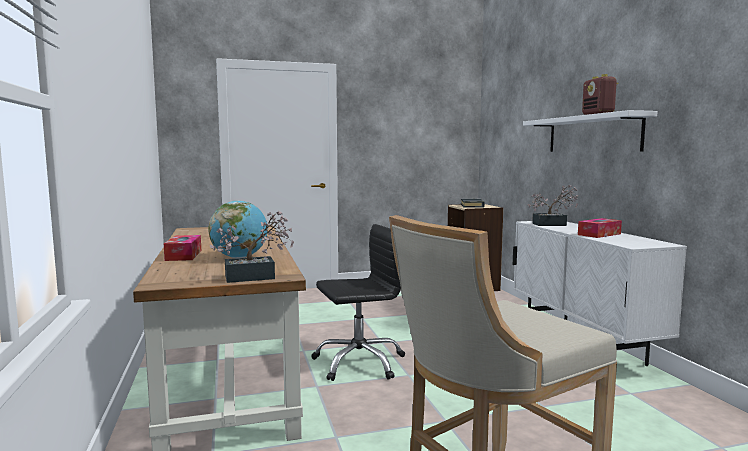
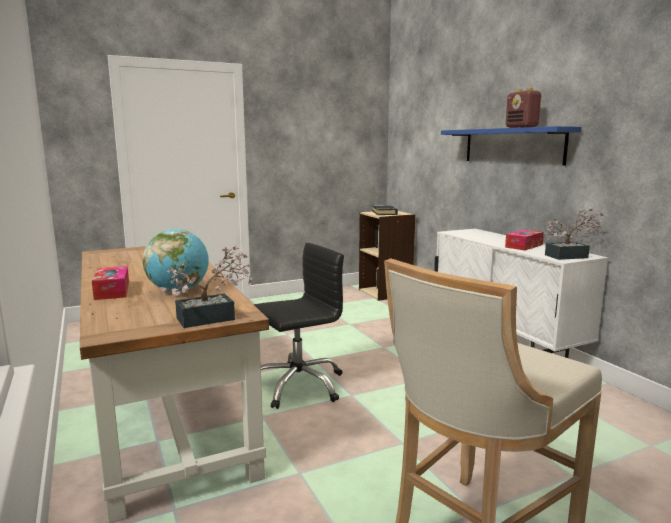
camera: 10 degrees left, 5 degrees up
white shelf [523,110,658,152] -> blue shelf [441,126,582,166]
potted plant [528,185,578,226] -> potted plant moved to [543,208,604,260]

